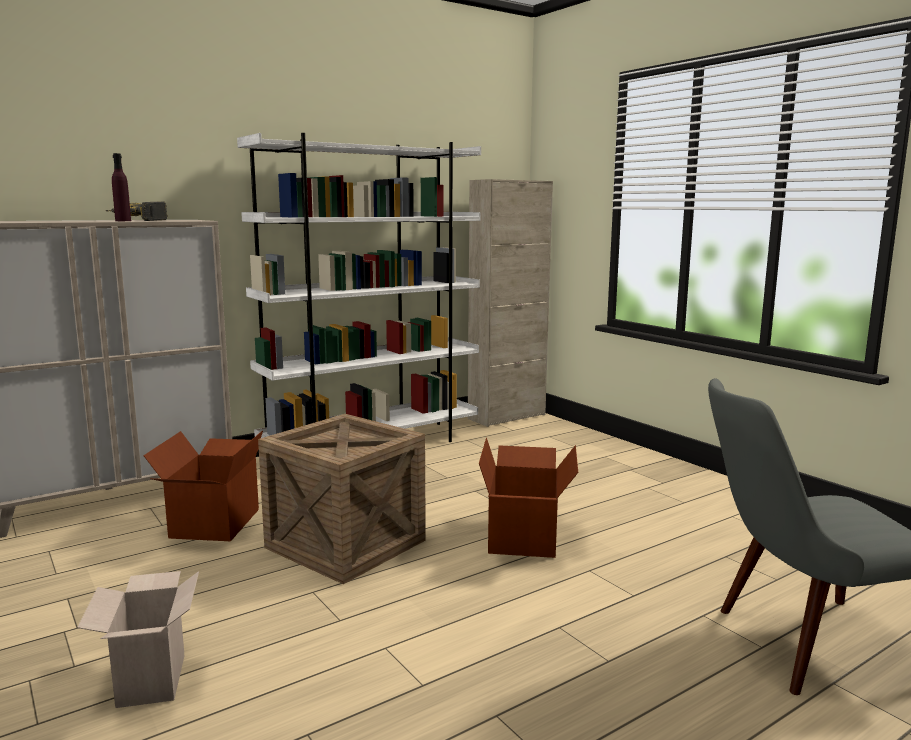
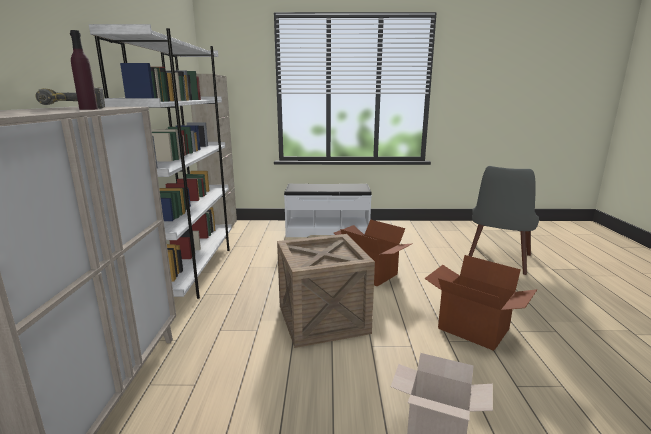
camera: 55 degrees left, 5 degrees up
cardboard box [143,430,263,541] -> cardboard box moved to [424,255,538,351]
none -> white bench [284,184,372,237]

